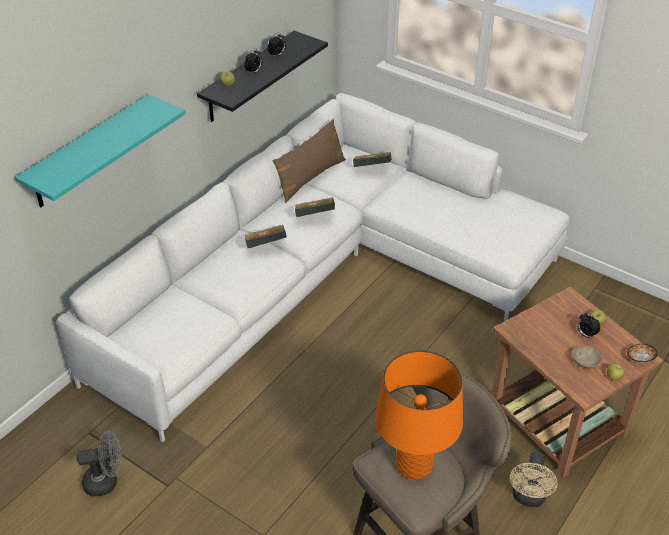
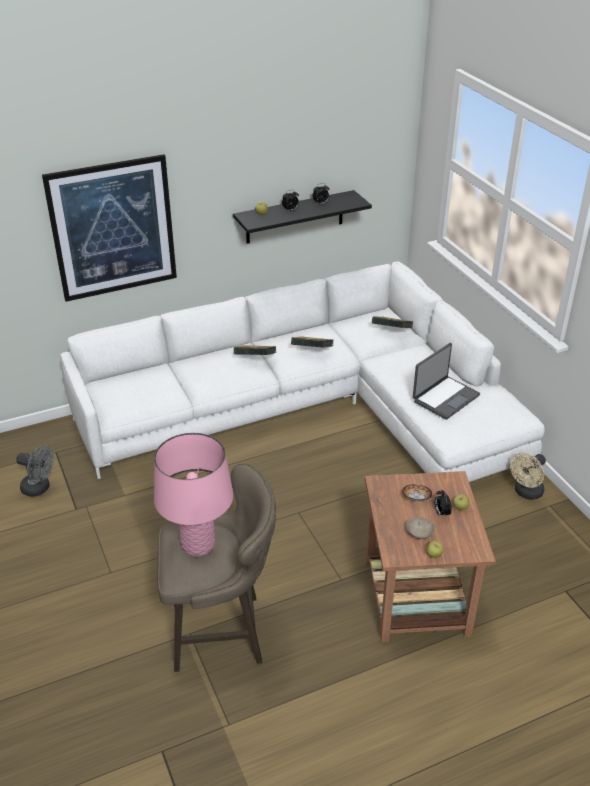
camera: 30 degrees right, 5 degrees down
turquoise shelf [15,95,186,207] -> picture [42,154,177,302]
brown pillow [272,119,346,203] -> none
orange table lamp [375,350,463,480] -> pink table lamp [154,433,233,557]
beige fan [510,452,558,507] -> beige fan moved to [510,453,546,500]
bowl [627,344,658,363] -> bowl moved to [402,484,432,501]
none -> laptop [413,343,480,420]

